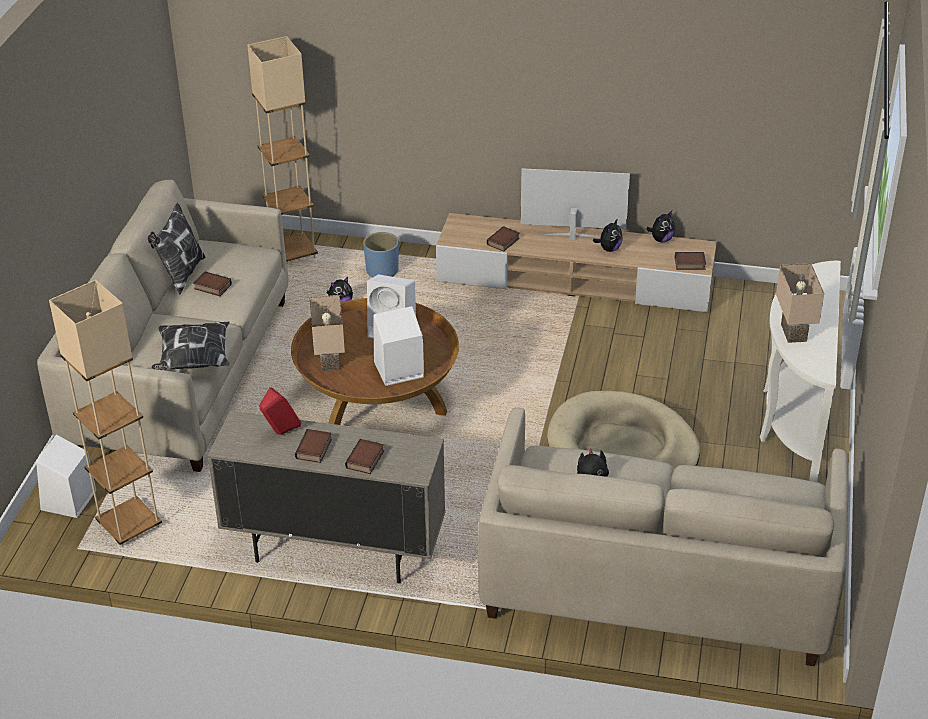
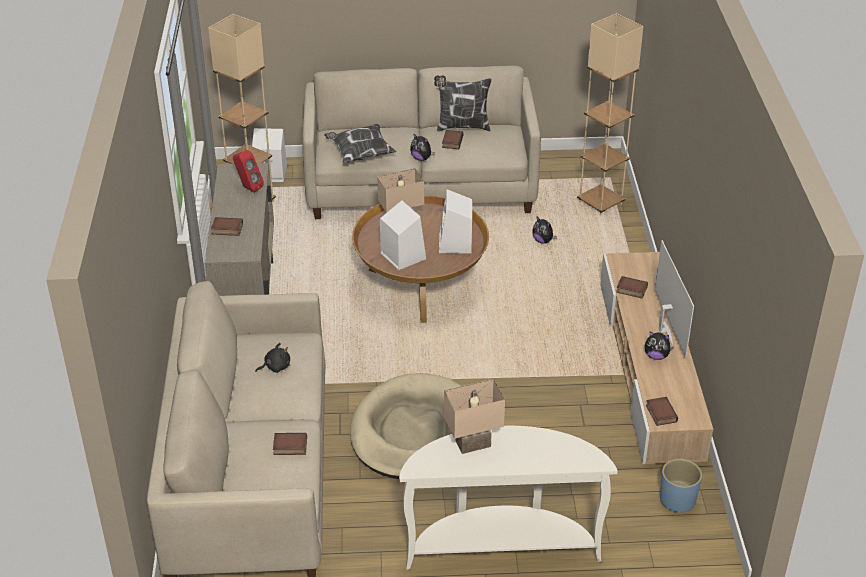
camera: 75 degrees right, 0 degrees up
book [295,429,332,463] -> book moved to [273,433,307,455]
blue planter [363,232,399,278] -> blue planter moved to [660,459,702,514]
plush toy [646,211,675,242] -> plush toy moved to [410,134,435,161]

